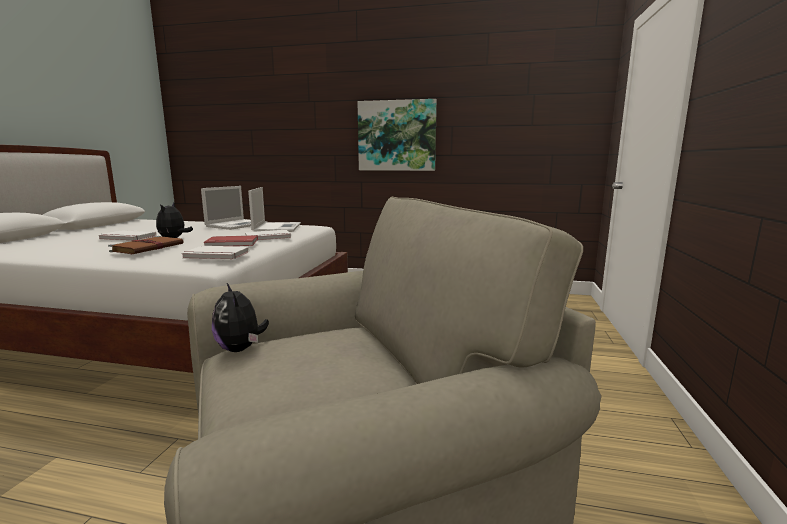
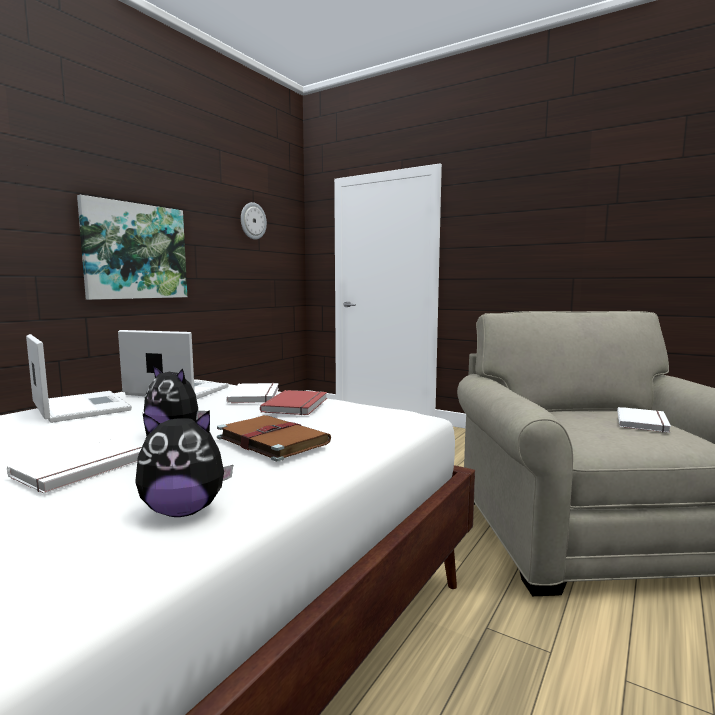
camera: 70 degrees left, 5 degrees down
white book [182,246,249,260] -> white book moved to [617,407,671,433]
plush toy [212,283,269,352] -> plush toy moved to [135,410,233,517]
none -> wall clock [241,202,267,240]

